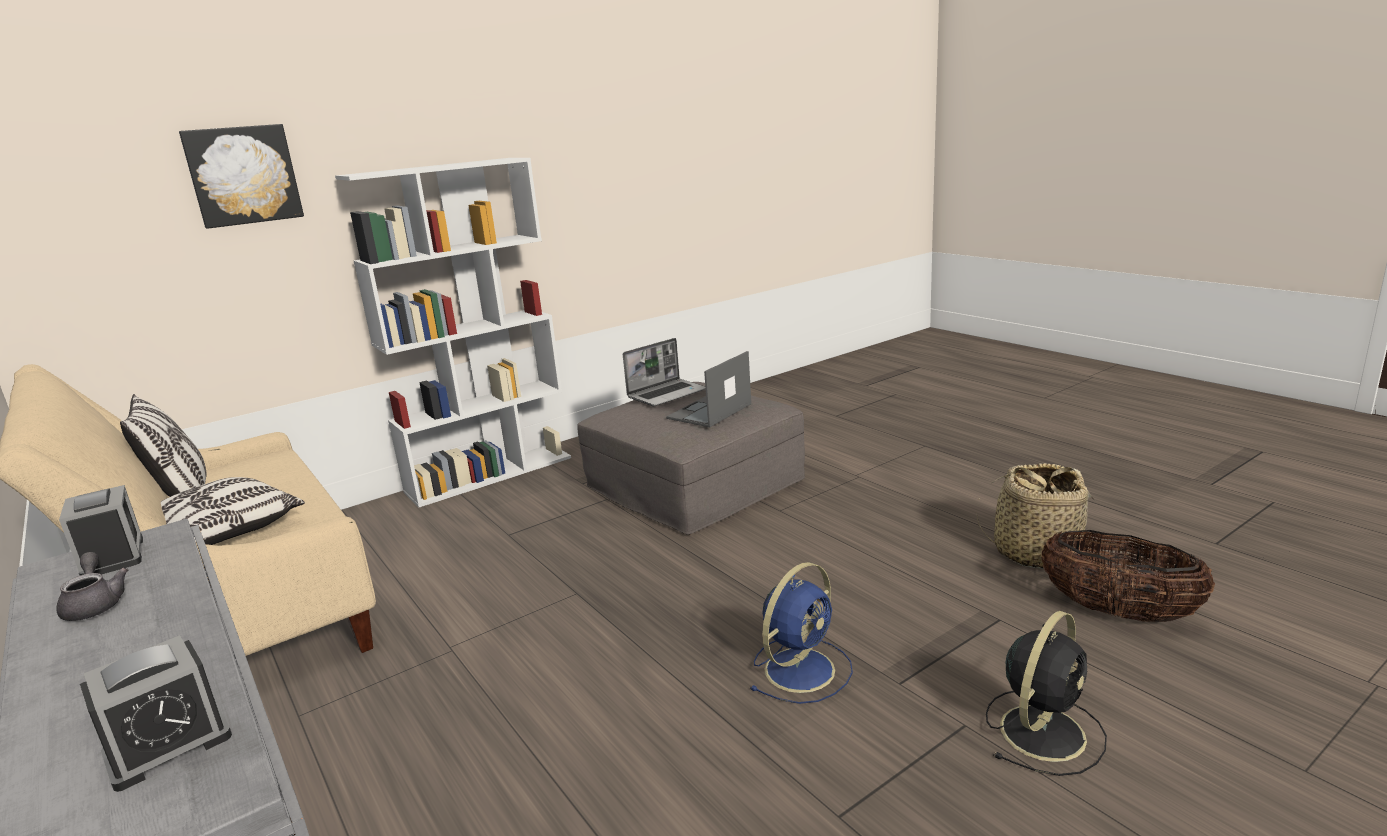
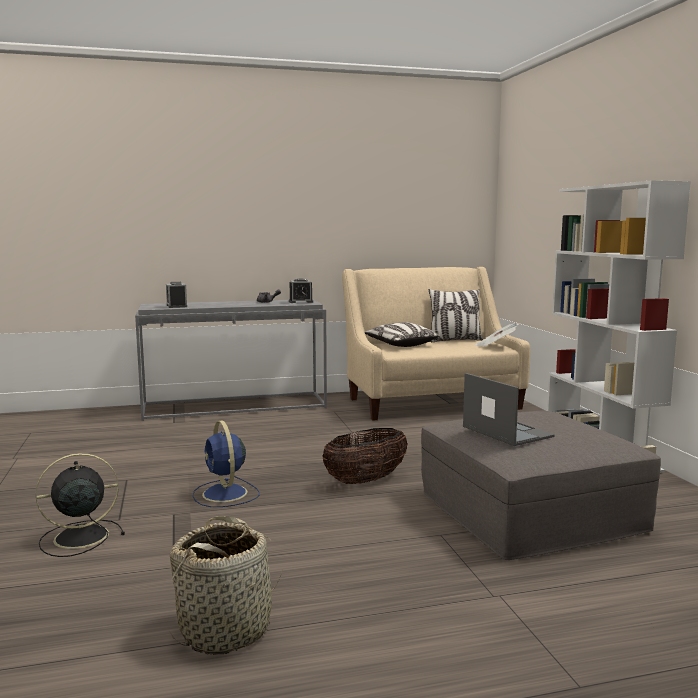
camera: 110 degrees right, 10 degrees down
picture [179,124,304,229] -> none
laptop [623,338,706,406] -> none
black fan [986,611,1107,776] -> black fan turned 90 degrees clockwise [36,453,125,557]
basket [1042,530,1215,622] -> basket moved to [323,428,408,484]
none -> newspaper [475,323,519,347]

